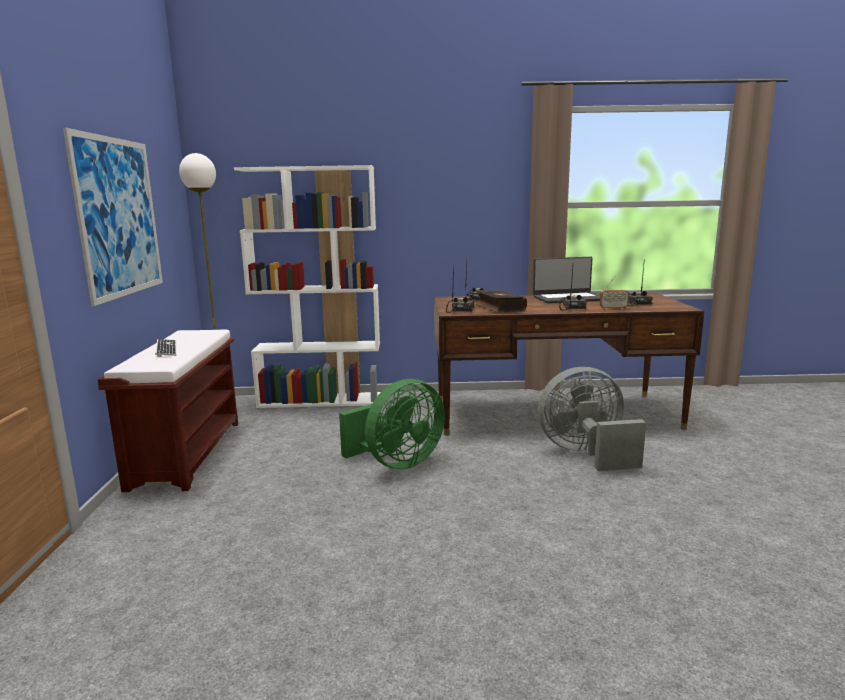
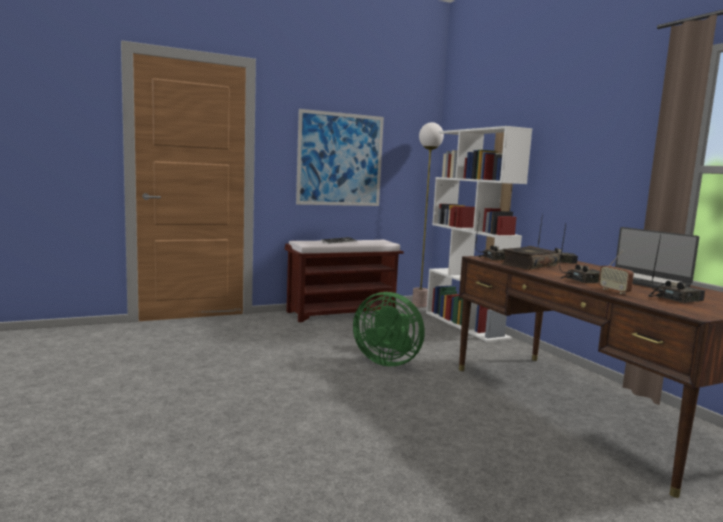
camera: 65 degrees right, 5 degrees down
grey fan [538,367,646,471] -> none

